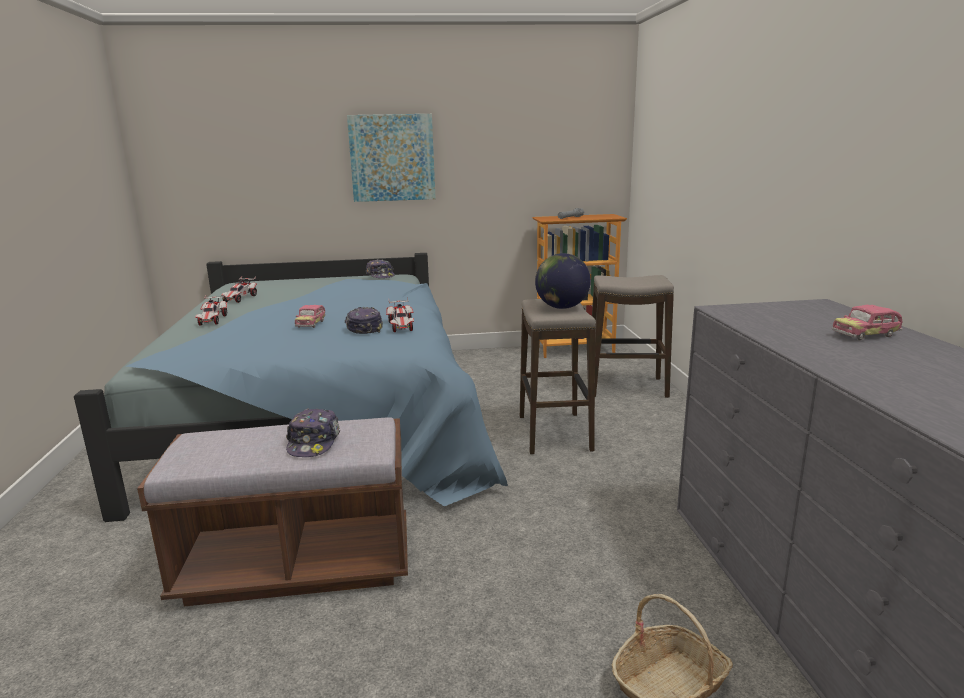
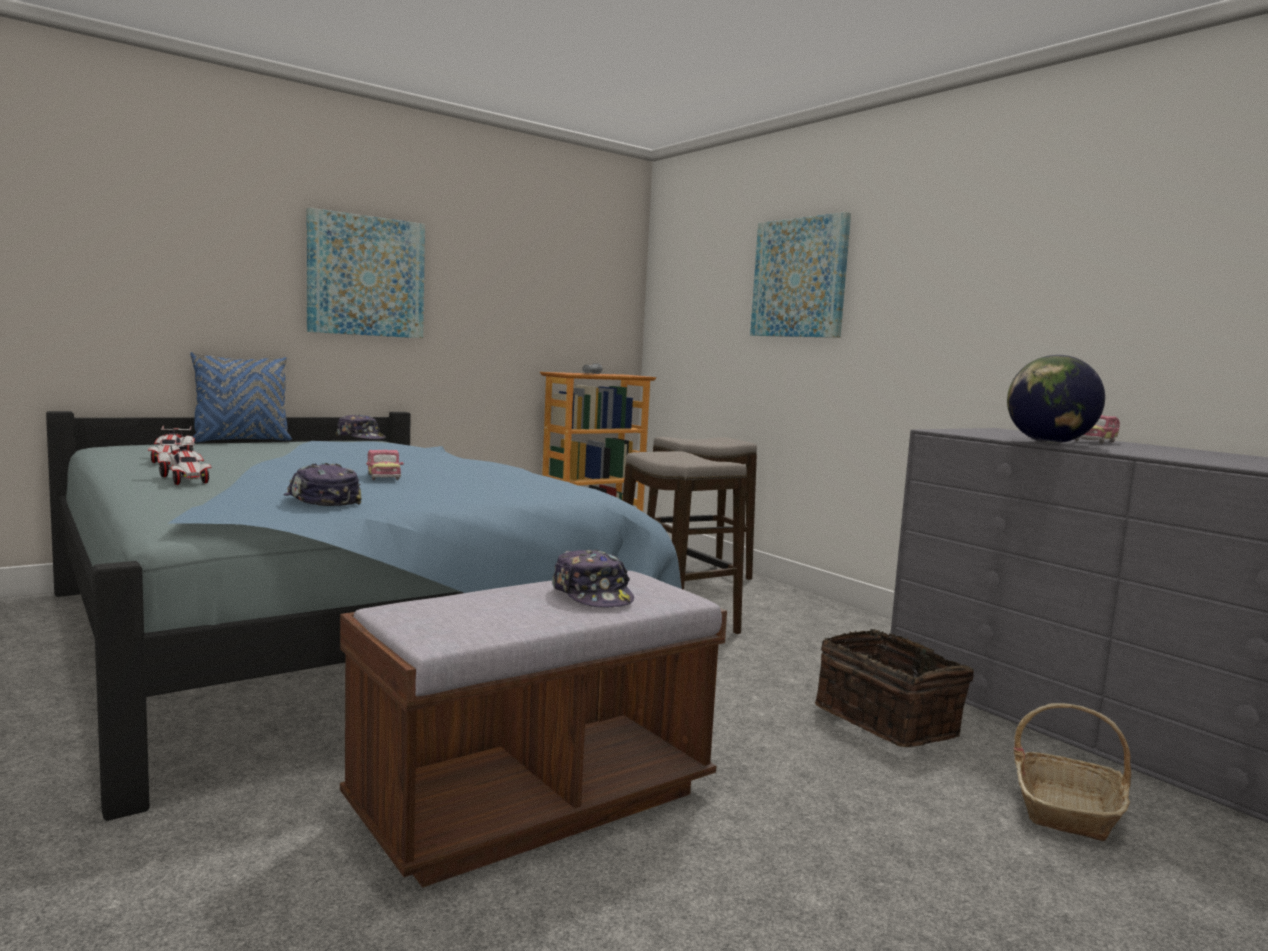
camera: 30 degrees left, 10 degrees down
cap [345,307,383,334] -> cap moved to [283,463,362,506]
toy car [386,297,414,332] -> none
globe [535,253,591,309] -> globe moved to [1007,355,1105,443]
none -> blue pillow [190,352,292,443]
none -> picture [750,212,851,338]
none -> basket [815,629,974,747]

